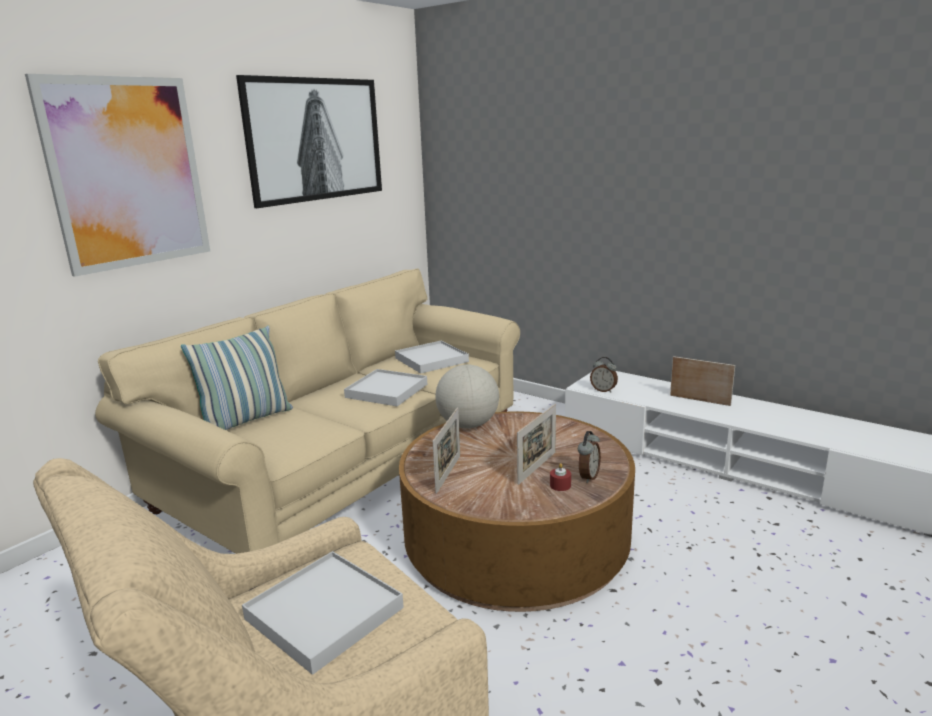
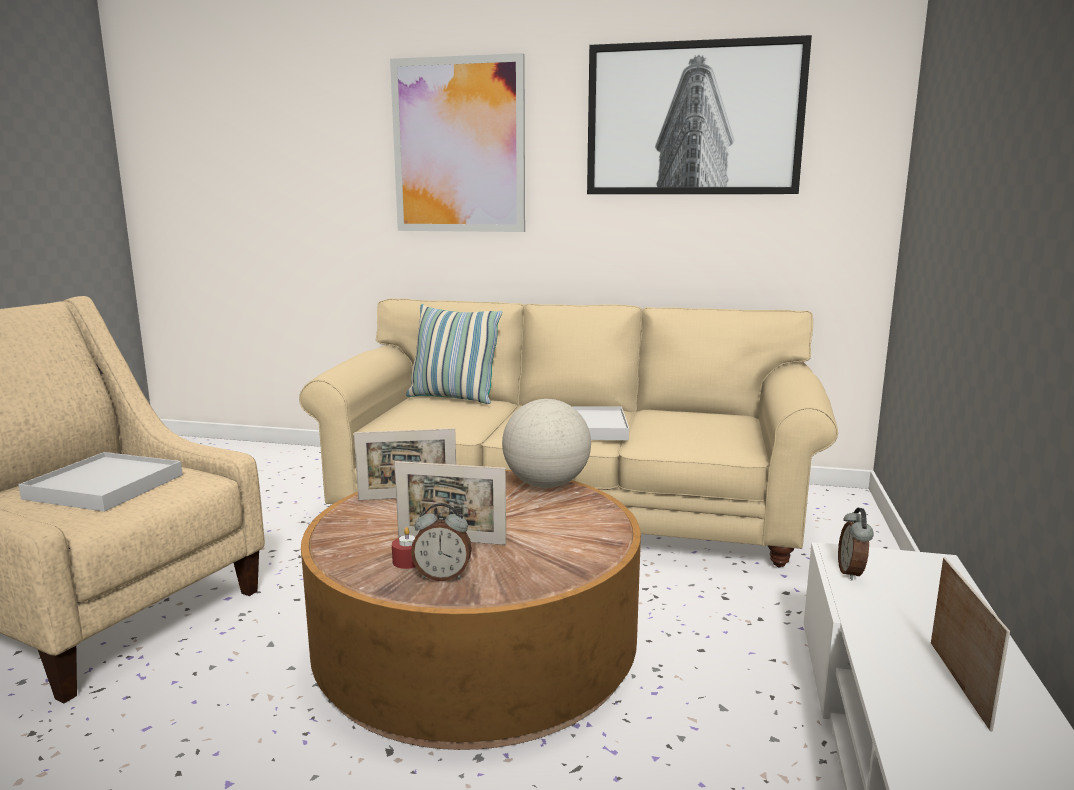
camera: 65 degrees right, 5 degrees down
white tray [395,340,469,374] -> none

